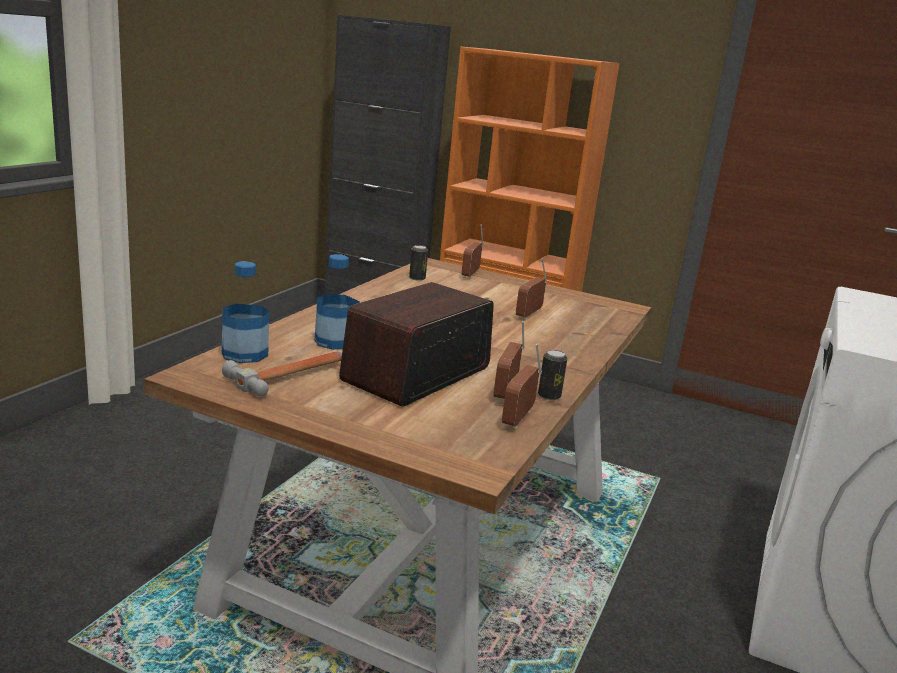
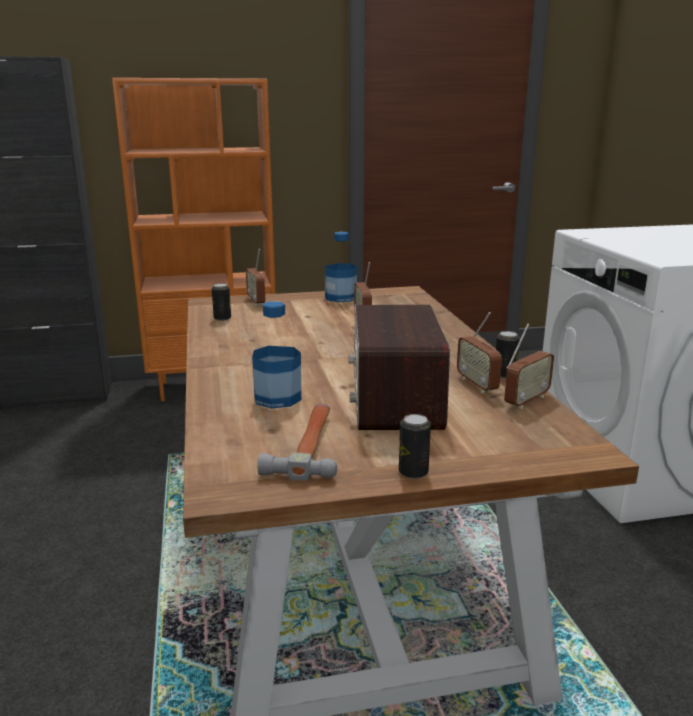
camera: 35 degrees left, 0 degrees up
bottle [222,261,269,363] -> bottle moved to [325,232,357,302]
radio [502,344,542,429] -> radio turned 120 degrees counterclockwise [504,323,554,409]
none -> can [399,414,431,479]

